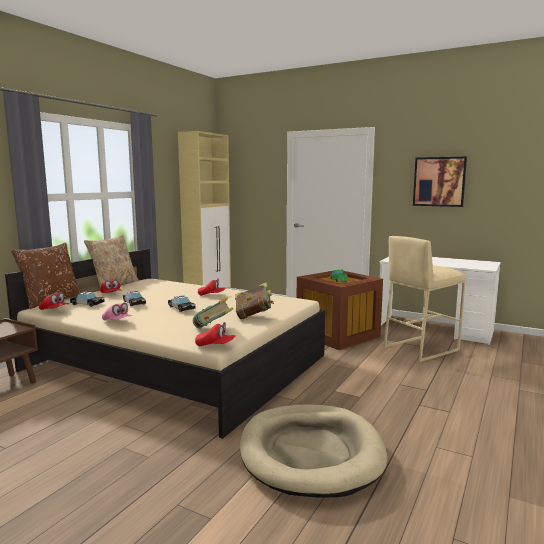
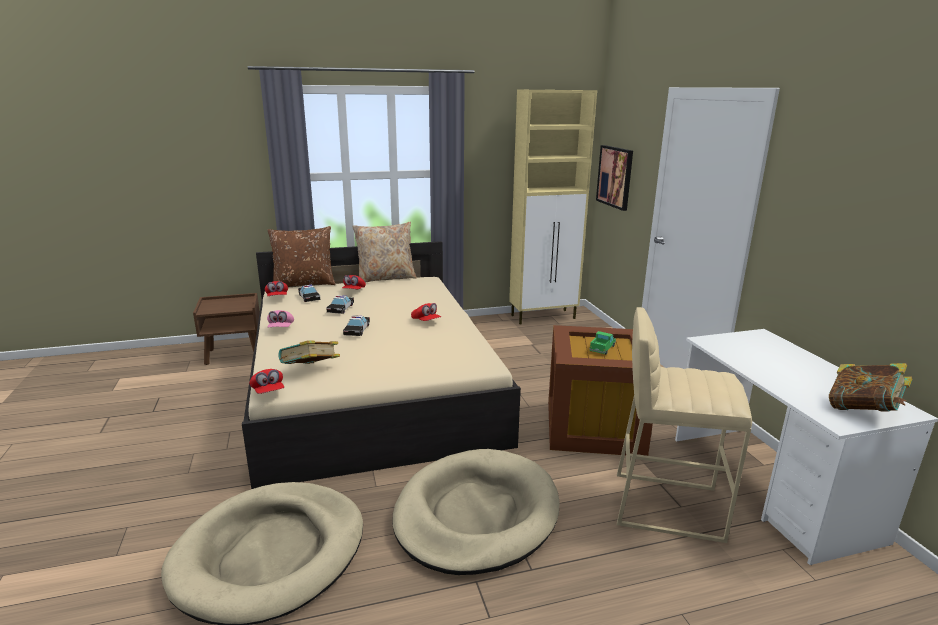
camera: 45 degrees right, 10 degrees up
book [235,282,274,319] -> book moved to [829,363,912,412]
picture [413,157,467,207] -> picture moved to [596,145,633,211]
none -> beige dog bed [392,449,560,575]

